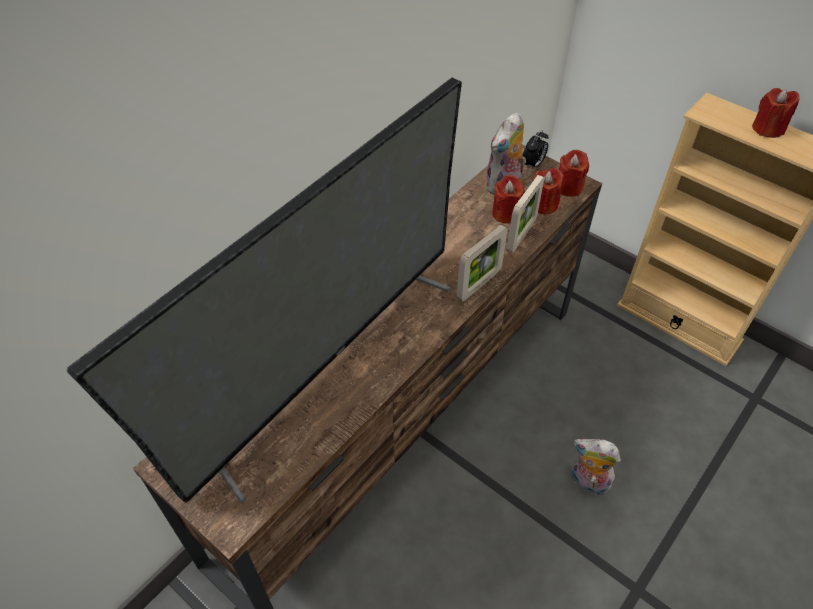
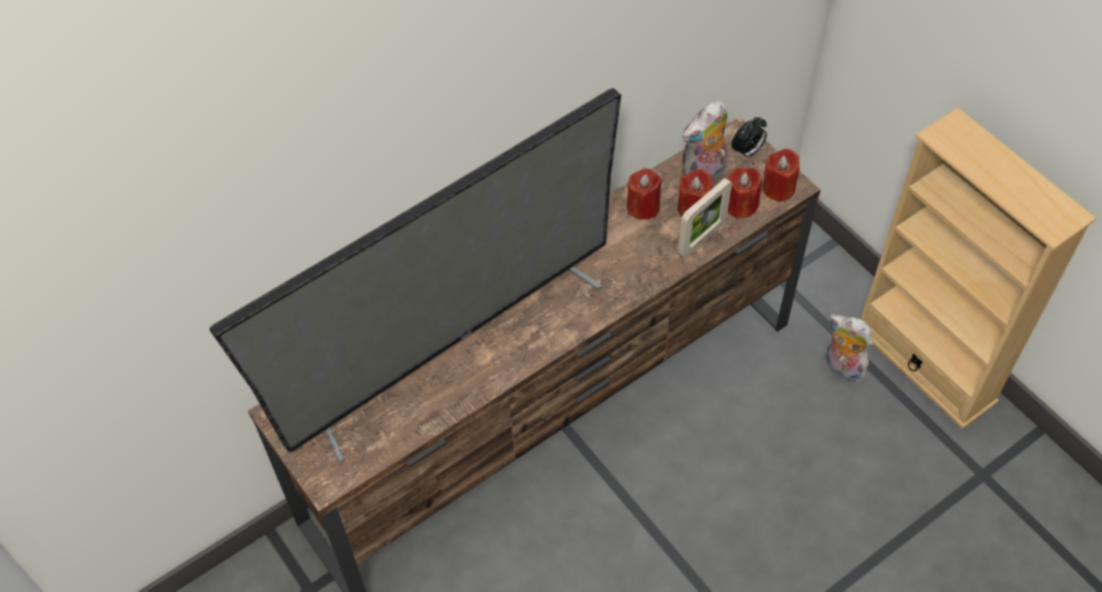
camera: 15 degrees right, 5 degrees up
picture frame [457,225,507,301] -> none
plush toy [571,438,621,497] -> plush toy moved to [826,315,873,383]
red candle [752,88,799,138] -> red candle moved to [627,168,662,220]

